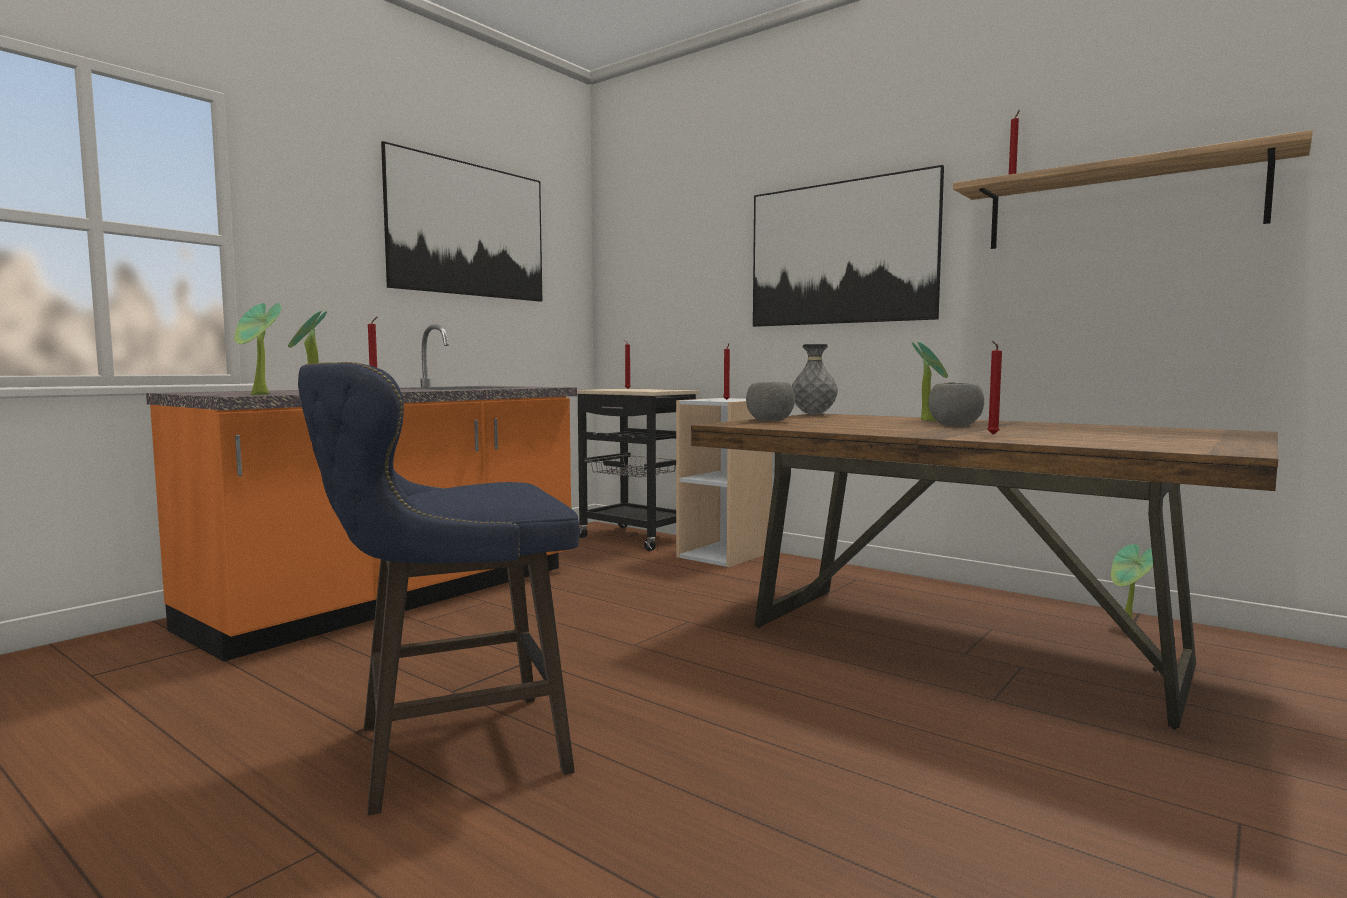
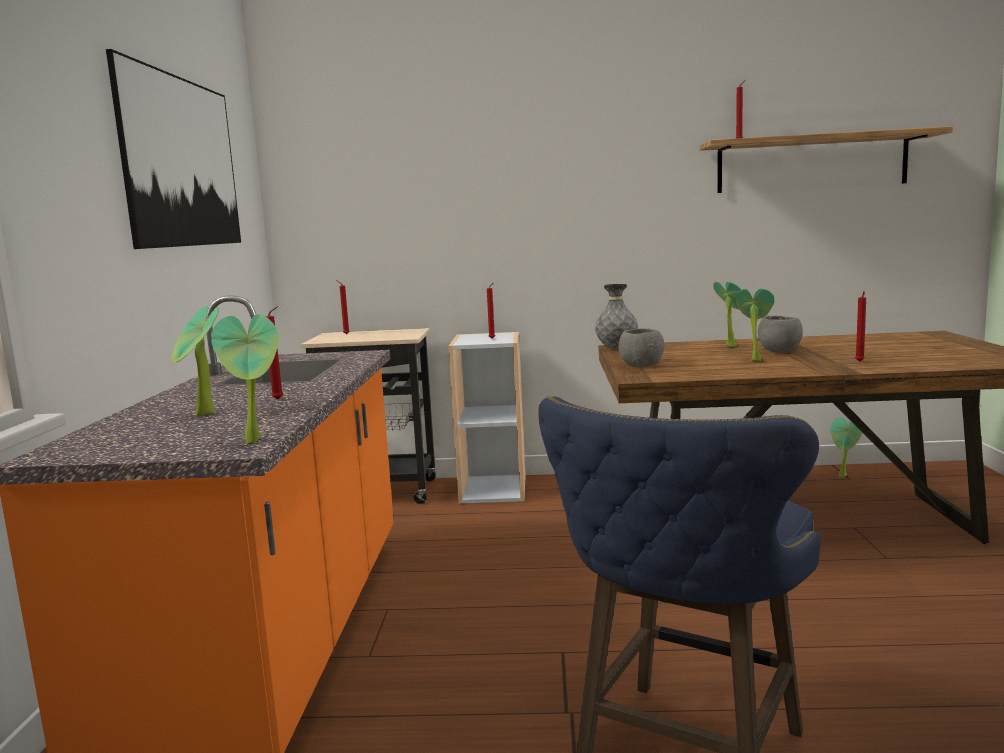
camera: 35 degrees left, 5 degrees up
picture [753,165,944,327] -> none
none -> potted plant [735,288,775,361]

